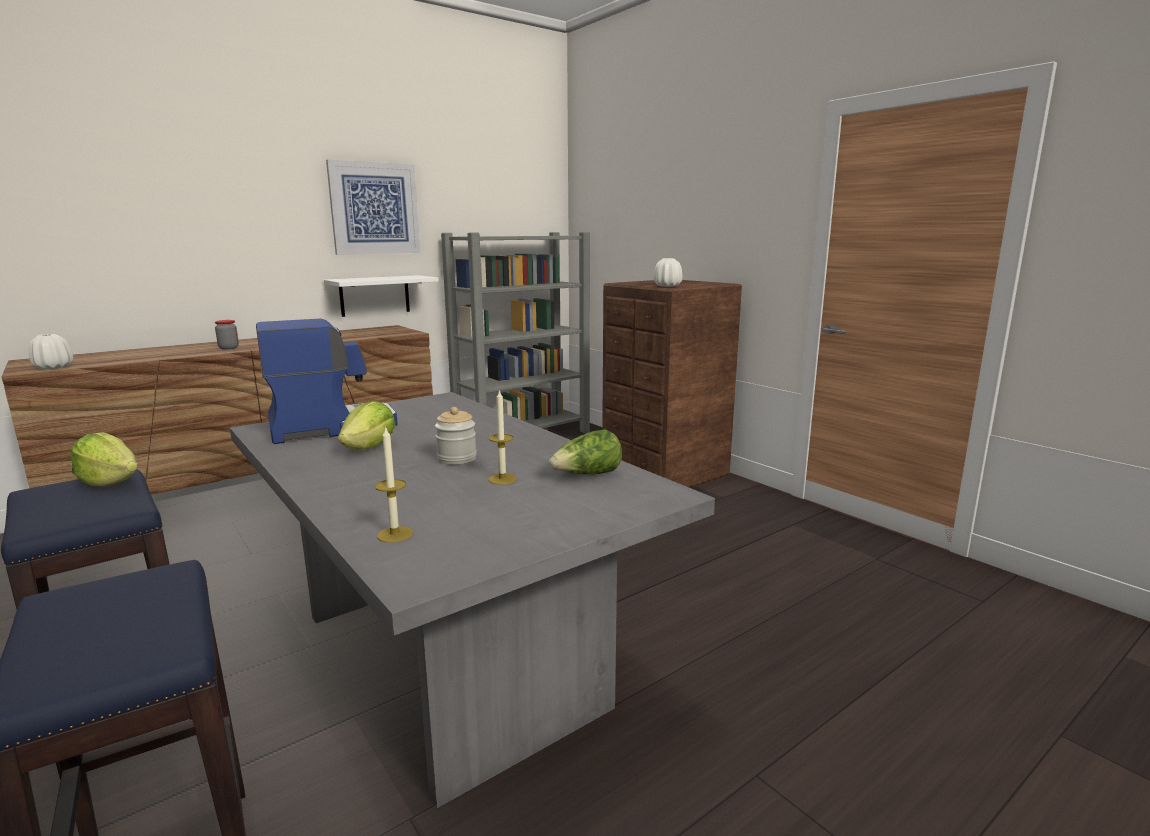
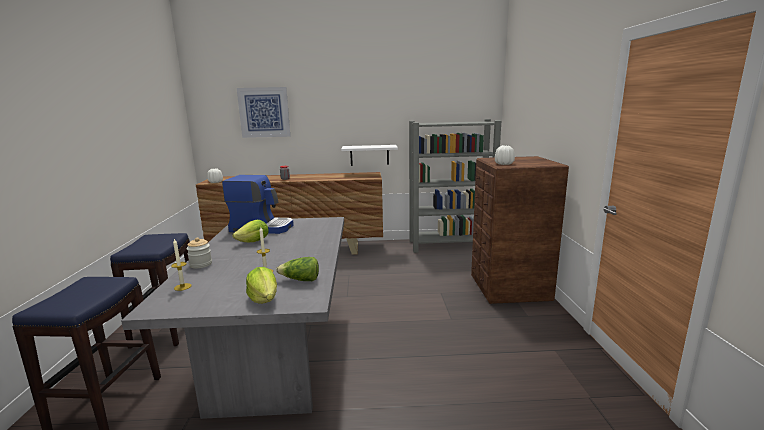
camera: 35 degrees right, 0 degrees up
lettuce [70,432,138,486] -> lettuce moved to [246,267,277,304]
picture [326,159,420,255] -> picture moved to [237,87,290,138]
jar [435,407,477,465] -> jar moved to [187,237,212,269]

